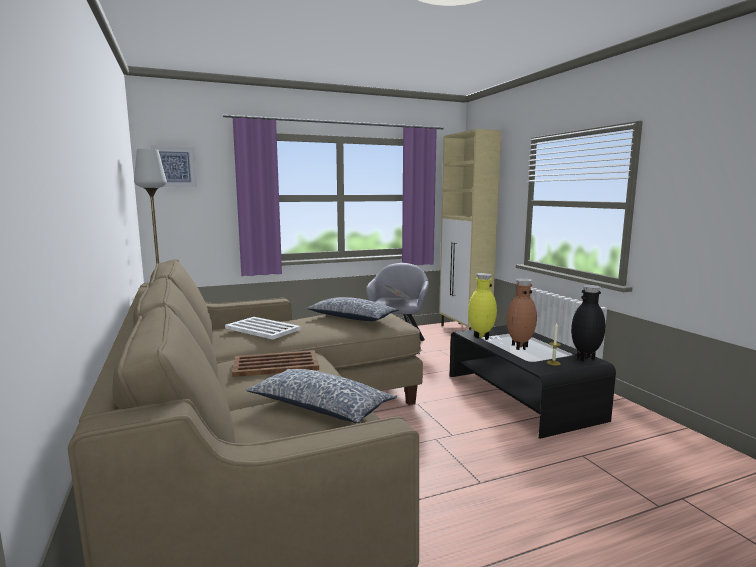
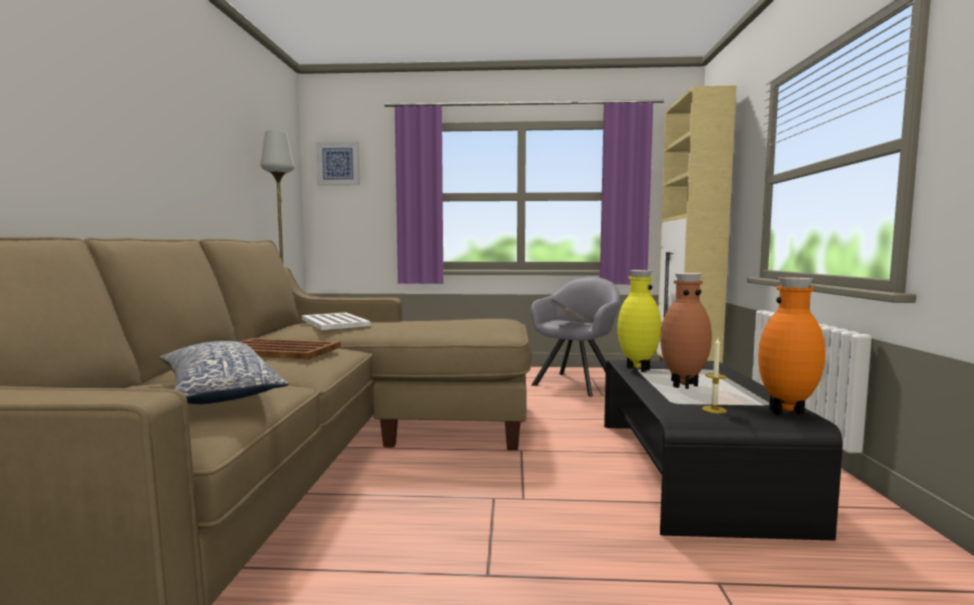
camera: 25 degrees right, 5 degrees down
pillow [306,297,399,321] -> none
black vase [571,285,605,361] -> orange vase [758,277,825,415]

